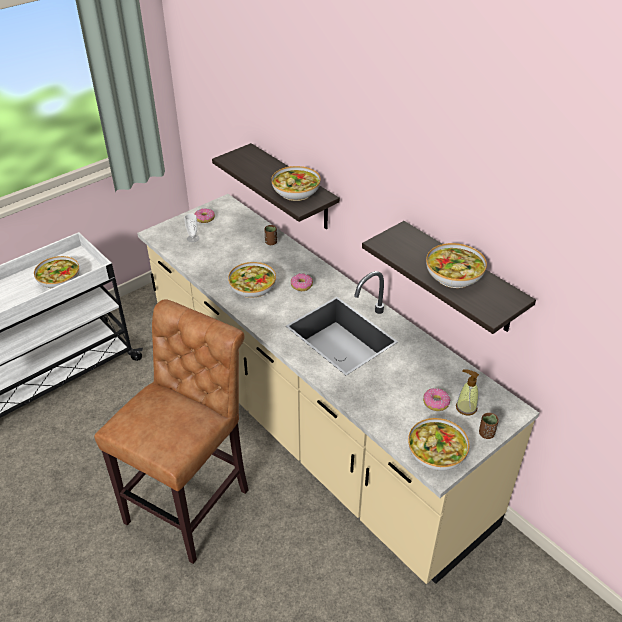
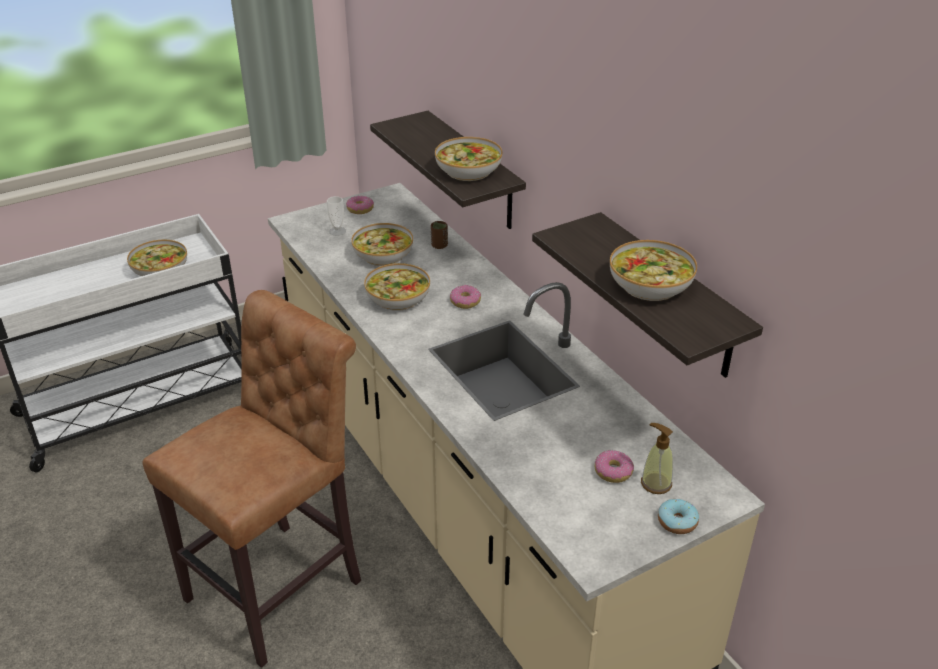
camera: 10 degrees right, 5 degrees down
bowl [408,418,469,471] -> bowl moved to [351,223,413,266]
brown cup [479,413,499,439] -> donut [658,499,699,534]

